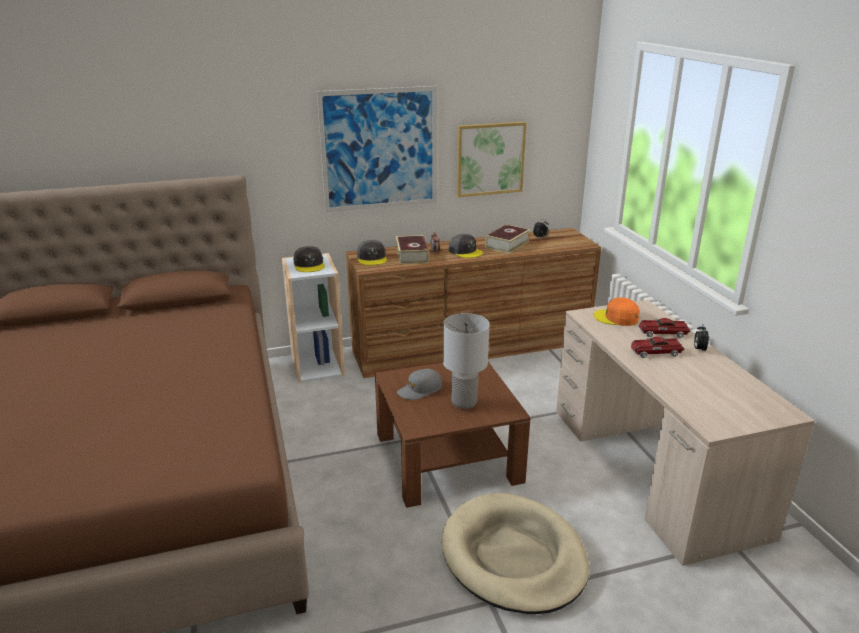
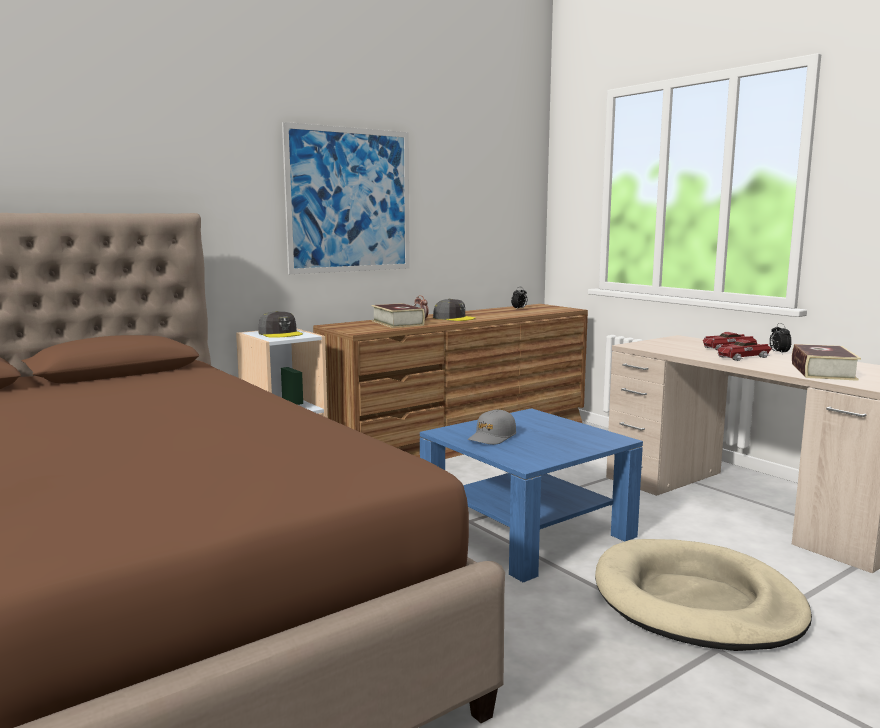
camera: 20 degrees left, 15 degrees down
grey cap [357,240,387,265] -> none
brown coffee table [375,362,531,508] -> blue coffee table [420,408,643,582]
grey table lamp [443,313,490,409] -> none
picture [457,122,527,197] -> none
book [485,224,530,254] -> book moved to [792,344,861,381]
orange cap [594,298,640,326] -> none

